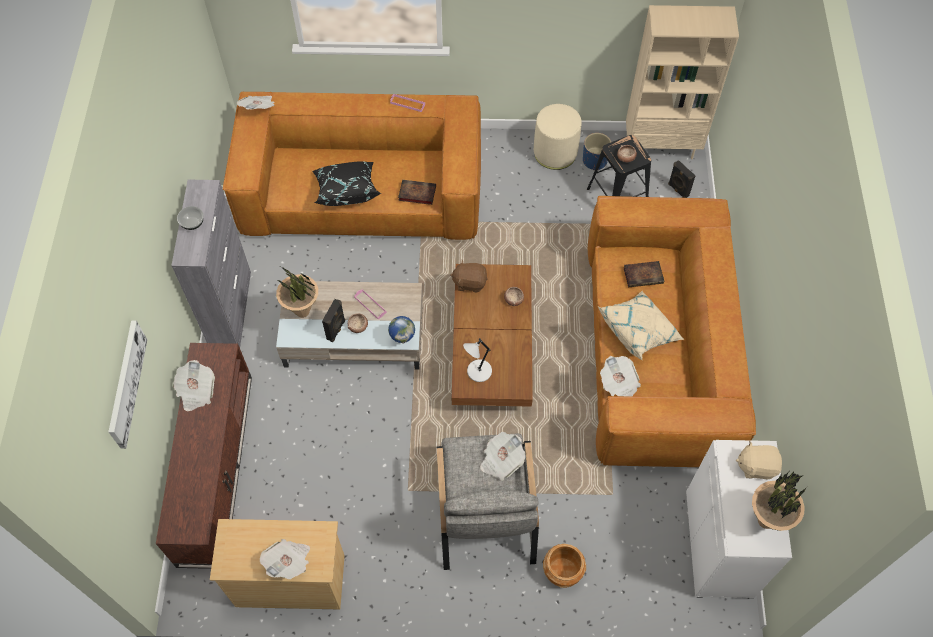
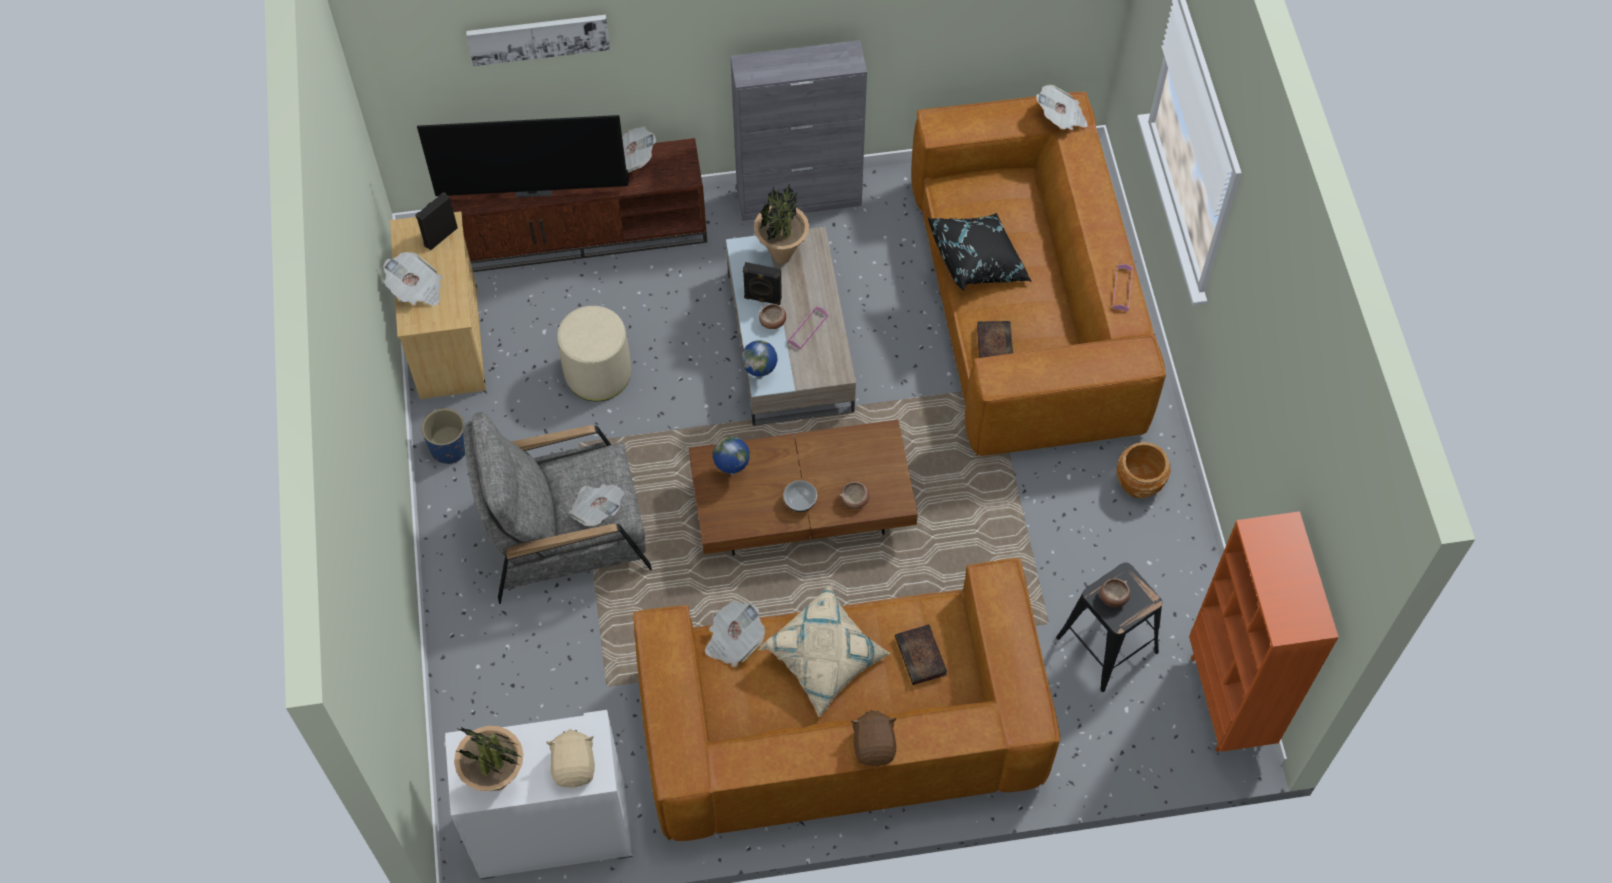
camera: 80 degrees right, 0 degrees up
bowl [177,206,204,230] -> bowl moved to [783,481,817,512]
brown plush toy [450,260,487,293] -> brown plush toy moved to [851,710,897,767]
grey table lamp [463,338,492,382] -> globe [713,437,750,475]
beige ottoman [534,104,582,170] -> beige ottoman moved to [557,306,631,401]
brown planter [543,544,586,588] -> brown planter moved to [1116,442,1171,498]
blue planter [583,133,611,171] -> blue planter moved to [422,408,465,464]
beige bookcase [626,5,739,159] -> orange bookcase [1189,511,1339,752]
black speaker [668,160,695,198] -> black speaker moved to [415,192,458,251]
none -> television [417,115,629,198]

